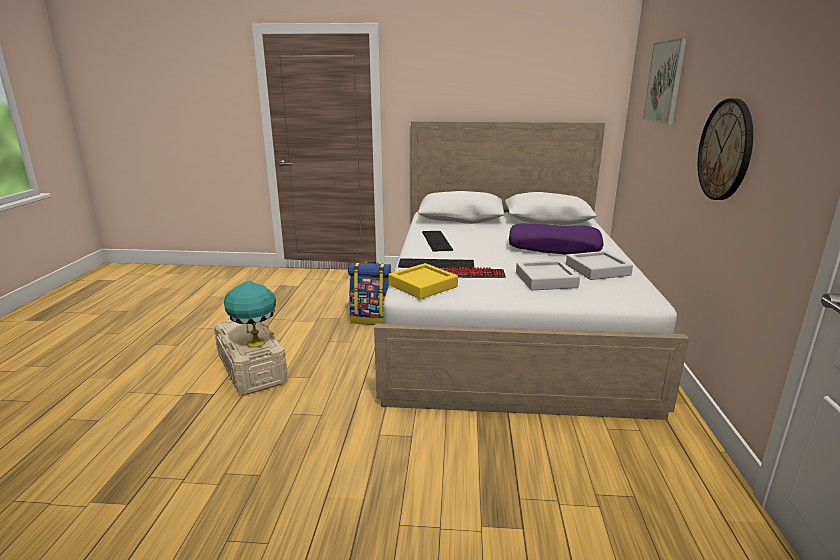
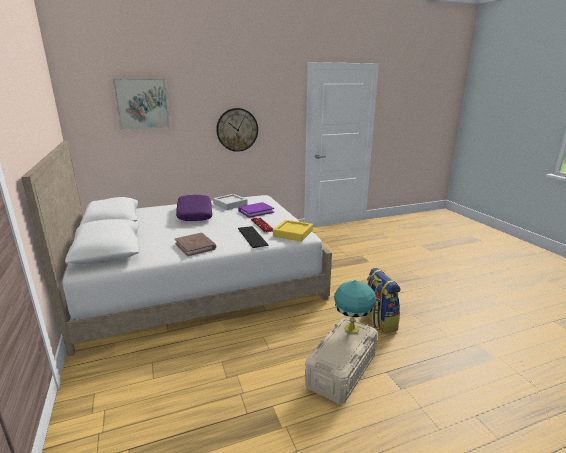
camera: 115 degrees left, 0 degrees up
backpack [348,261,392,325] -> backpack moved to [366,268,400,334]
keyboard [422,231,453,252] -> brown book [175,233,216,256]
grey tray [516,261,580,290] -> purple book [238,202,274,218]

